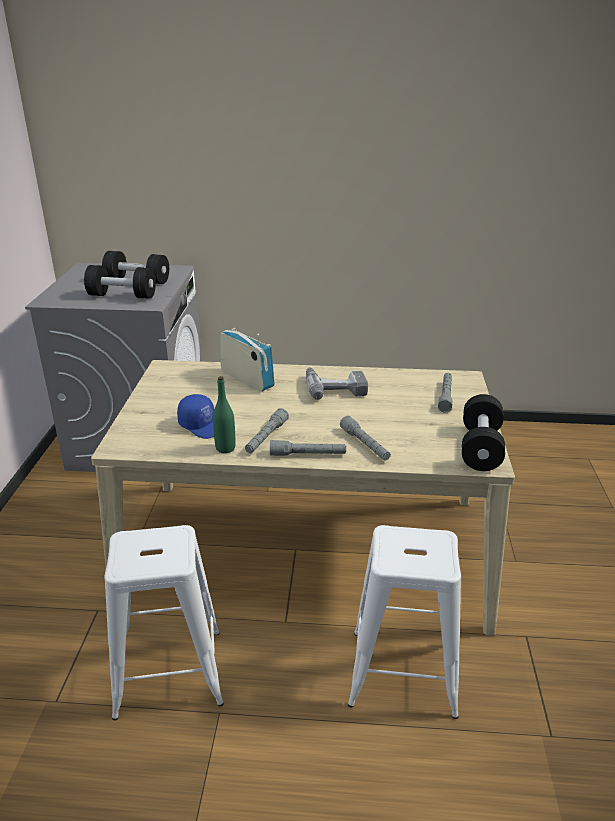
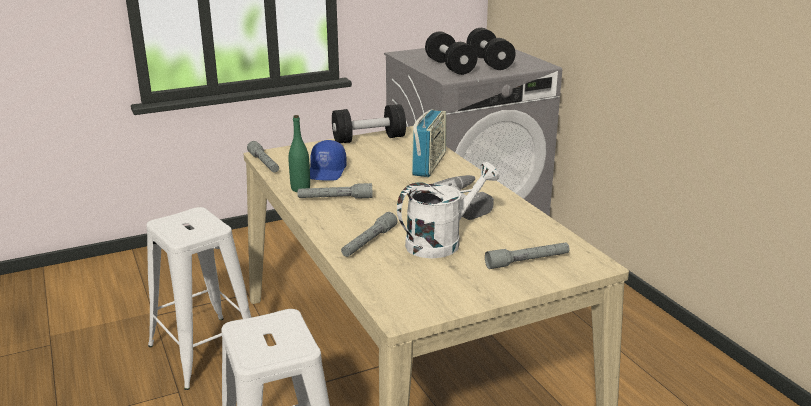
camera: 60 degrees right, 5 degrees down
grey flashlight [270,440,346,456] -> grey flashlight moved to [247,141,279,172]
black dumbbell [462,394,505,471] -> black dumbbell moved to [332,104,406,143]
none -> white watering can [397,162,499,258]

